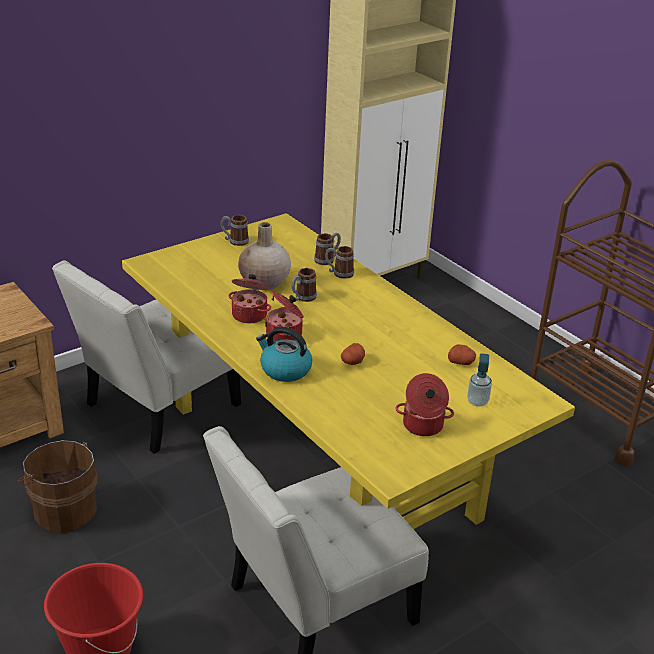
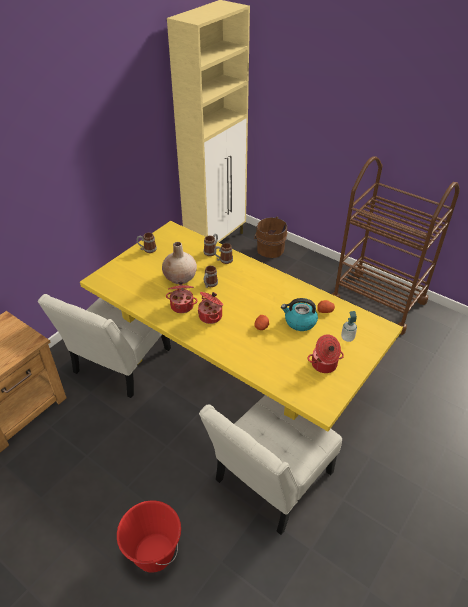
camera: 15 degrees left, 10 degrees up
brown bucket [17,440,97,533] -> brown bucket moved to [254,216,287,258]
kettle [256,327,312,382] -> kettle moved to [281,298,318,331]

